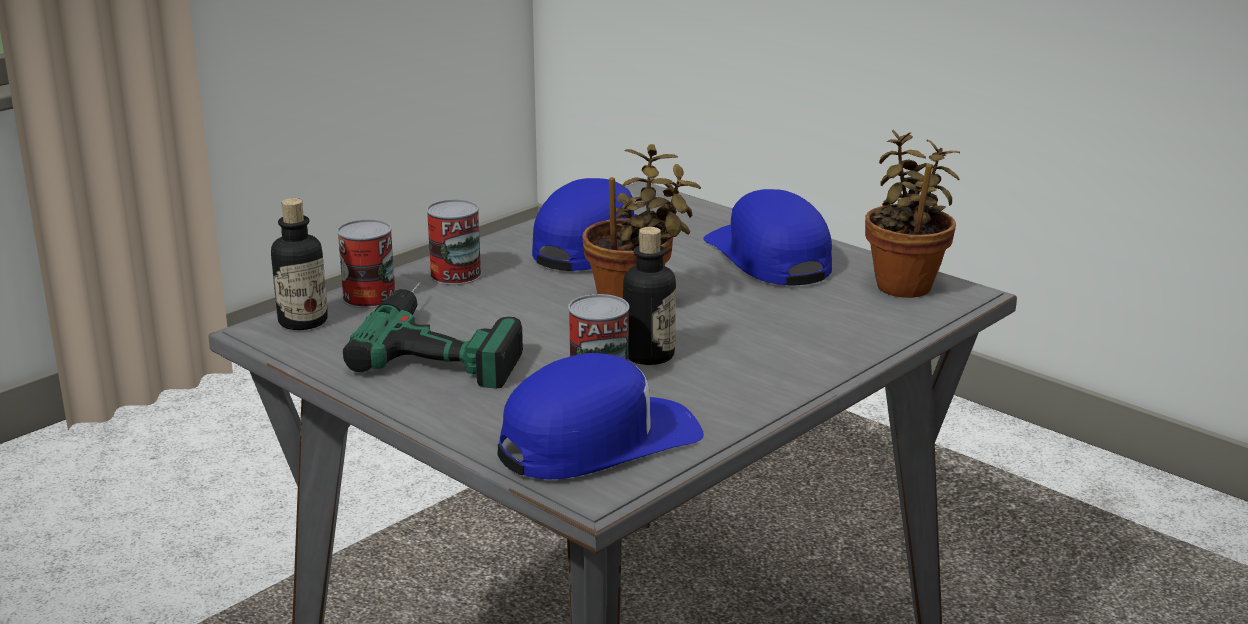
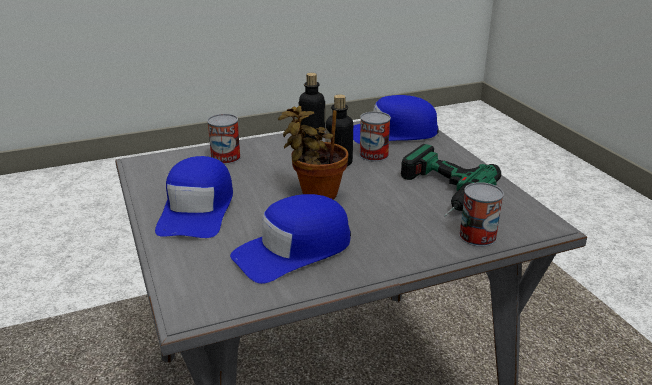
camera: 155 degrees left, 5 degrees up
bottle [271,198,328,330] -> bottle moved to [299,73,325,140]
can [426,199,482,285] -> can moved to [207,114,241,164]
potted plant [865,130,960,298] -> none

